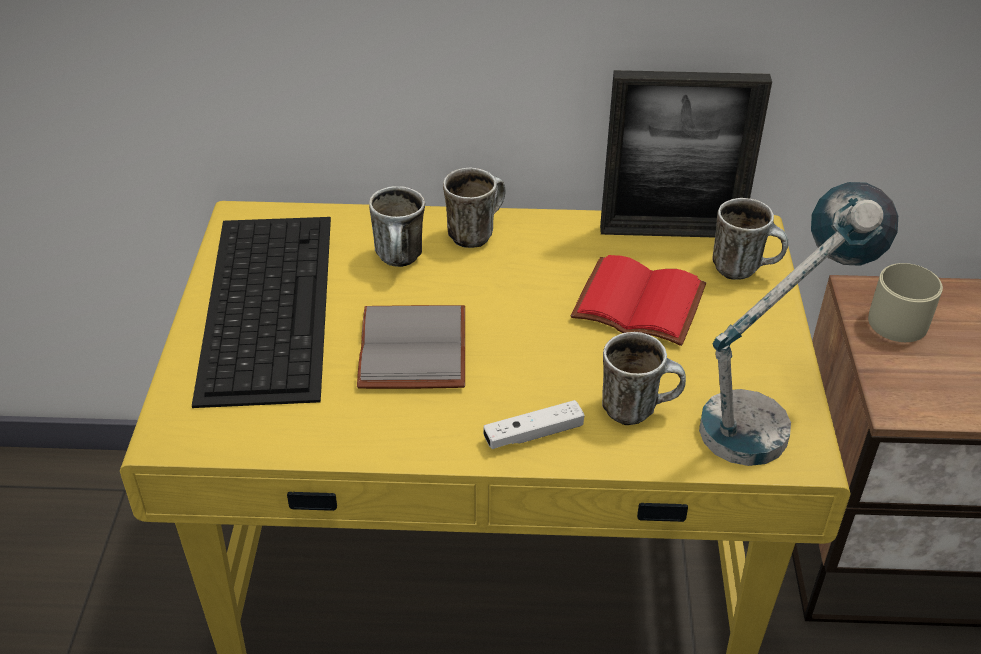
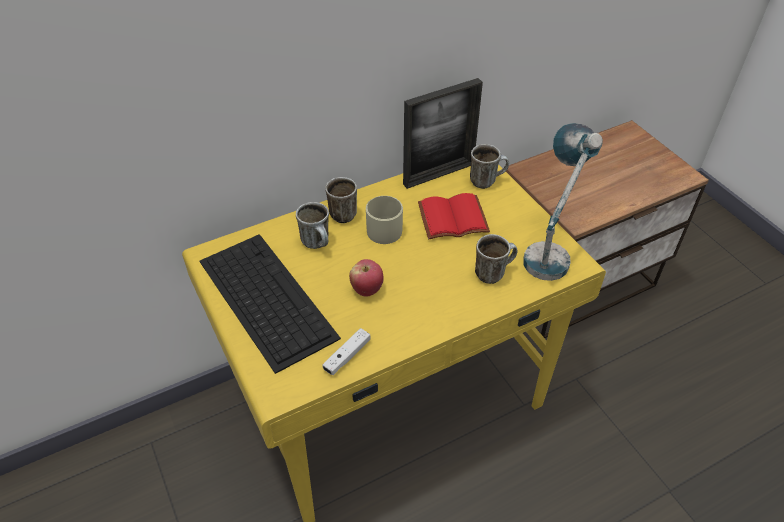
camera: 30 degrees left, 5 degrees up
grey book [357,305,465,389] -> apple [349,259,383,297]
white game controller [483,400,585,449] -> white game controller moved to [322,328,370,375]
beige mug [868,263,943,342] -> beige mug moved to [366,196,403,244]

